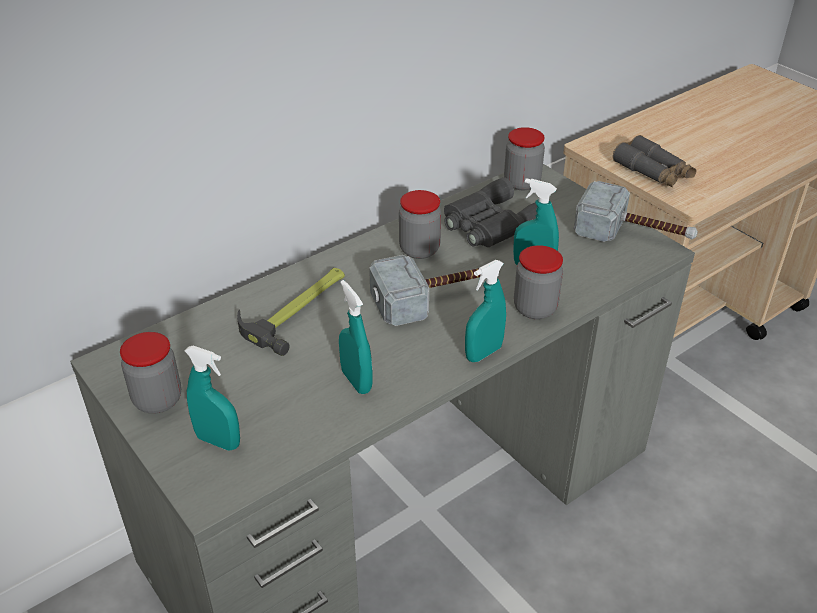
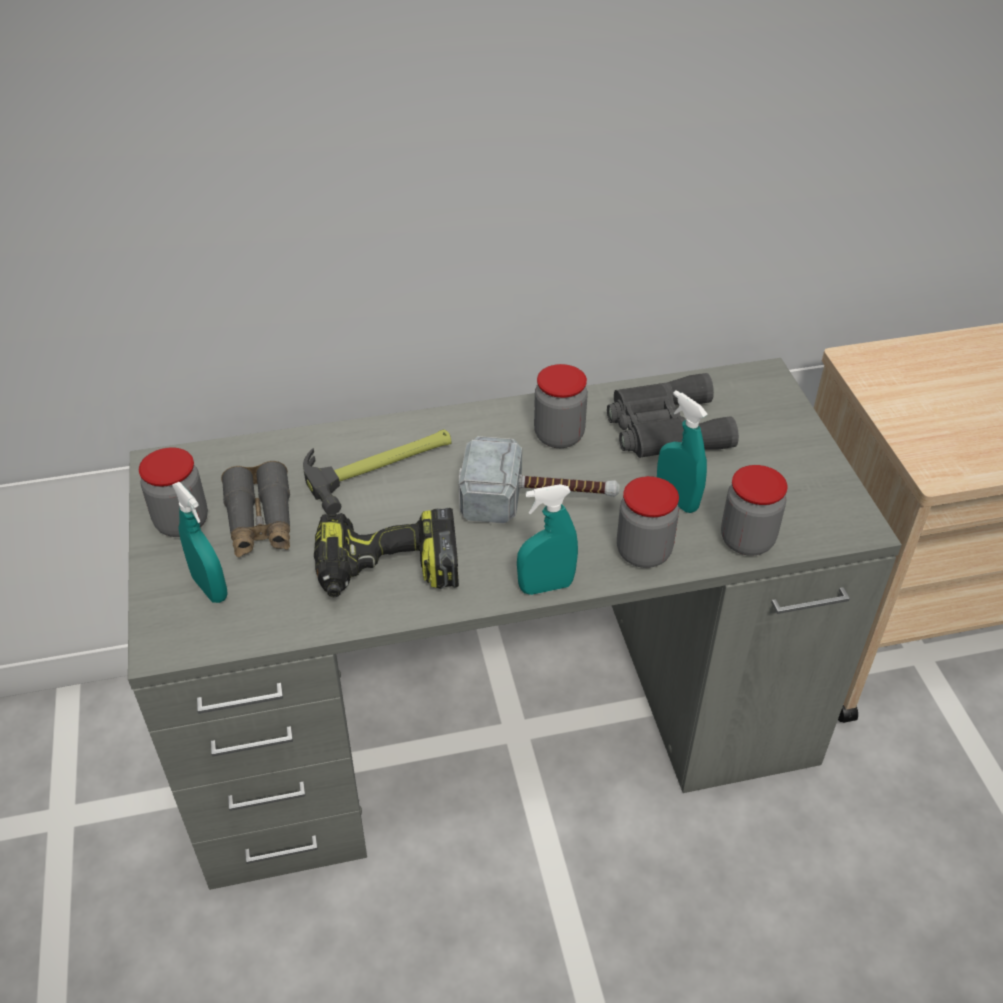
camera: 25 degrees right, 5 degrees up
turquoise spray bottle [339,280,372,394] -> power drill [314,508,459,597]
jar [504,127,545,190] -> jar moved to [721,465,788,556]
hammer [574,181,698,242] -> none
grey binoculars [613,135,697,188] -> grey binoculars moved to [221,461,290,557]

